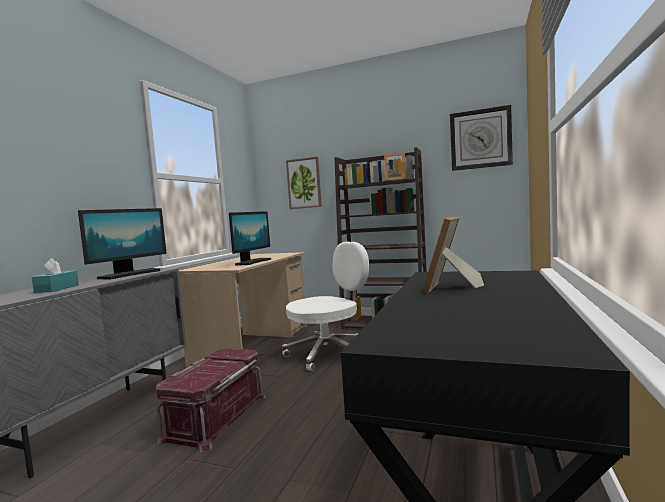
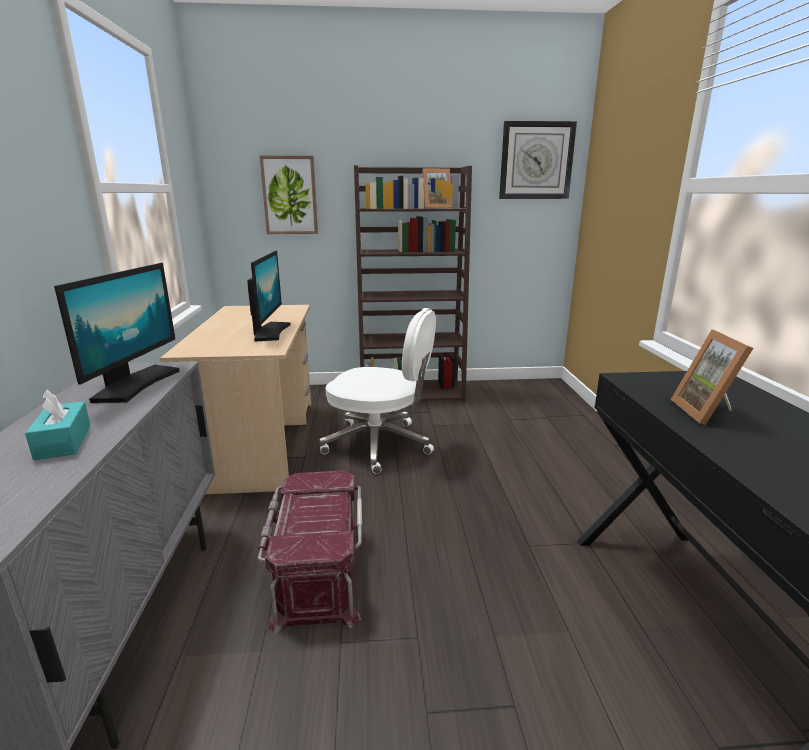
camera: 25 degrees left, 15 degrees up
white office chair [282,242,369,371] -> white office chair turned 75 degrees clockwise [319,308,436,474]

